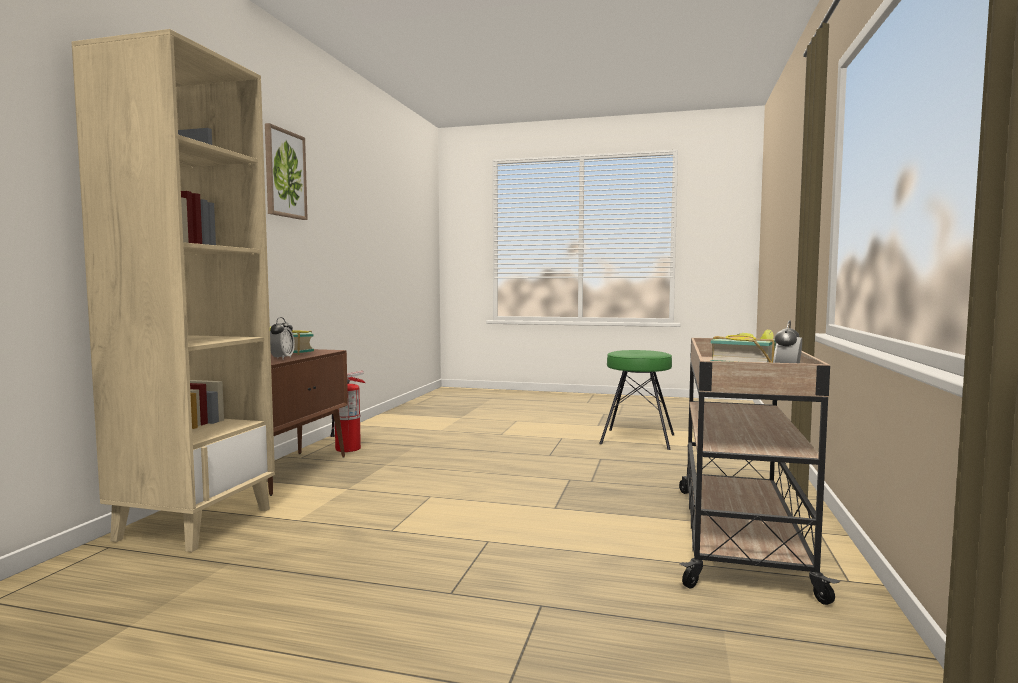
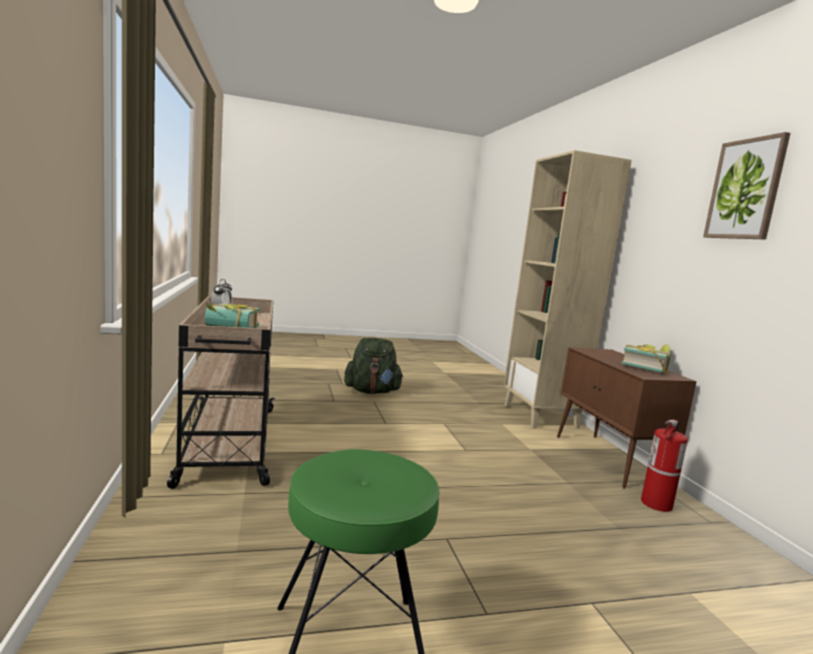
camera: 150 degrees right, 5 degrees up
alarm clock [270,317,295,359] -> none
none -> green backpack [344,338,404,394]

